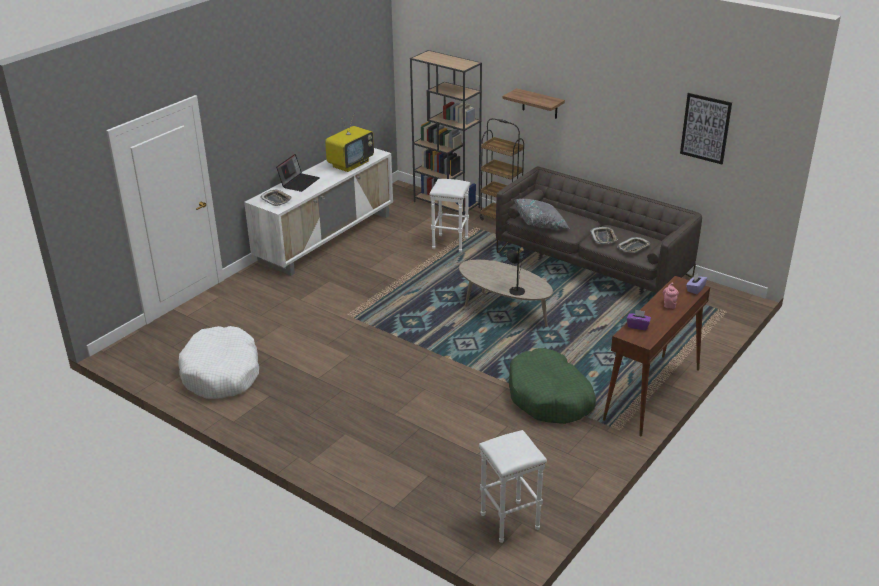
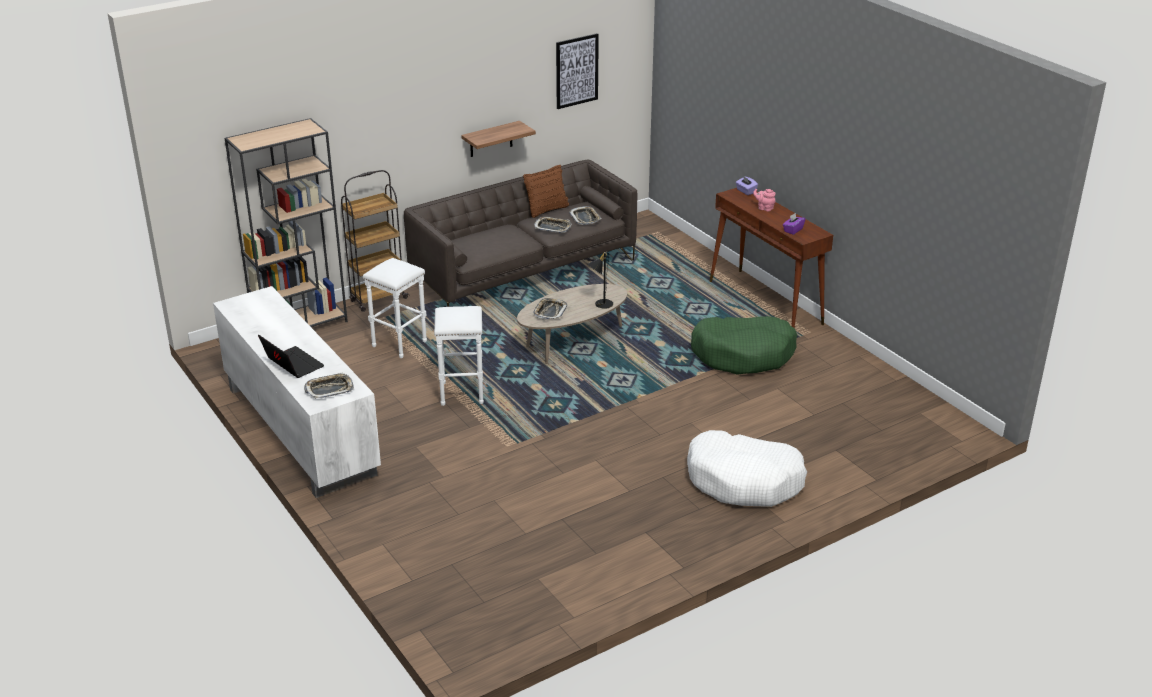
camera: 70 degrees left, 0 degrees up
white dog bed [178,326,259,399] -> white dog bed moved to [687,430,807,507]
television [325,113,374,172] -> none
white stool [479,430,547,543] -> white stool moved to [434,306,484,406]
shelf [503,88,565,119] -> shelf moved to [461,121,536,157]
grey pillow [514,199,570,229] -> none
none -> brown pillow [523,164,569,218]
none -> tray [533,298,567,320]

